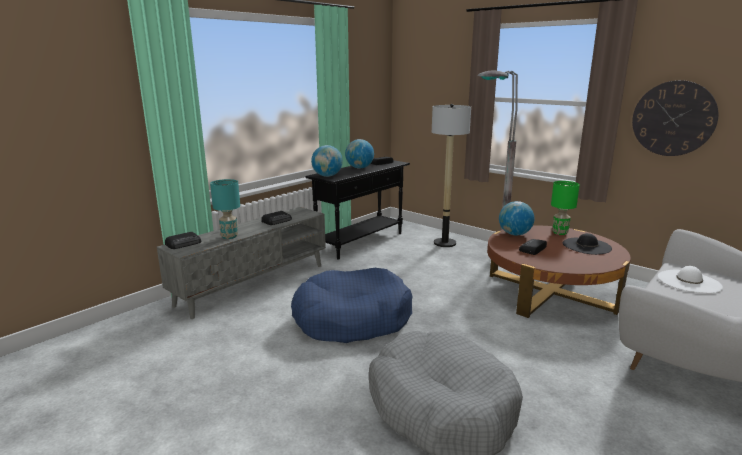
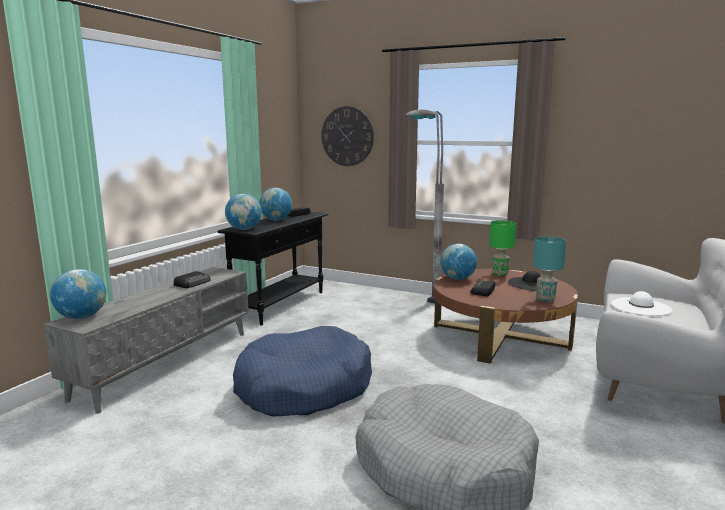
camera: 15 degrees left, 5 degrees down
radio [165,232,201,249] -> globe [50,269,107,319]
turquoise table lamp [210,179,240,239] -> turquoise table lamp moved to [533,236,566,302]
floor lamp [432,104,471,247] -> none
wall clock [632,80,718,156] -> wall clock moved to [321,106,374,166]

